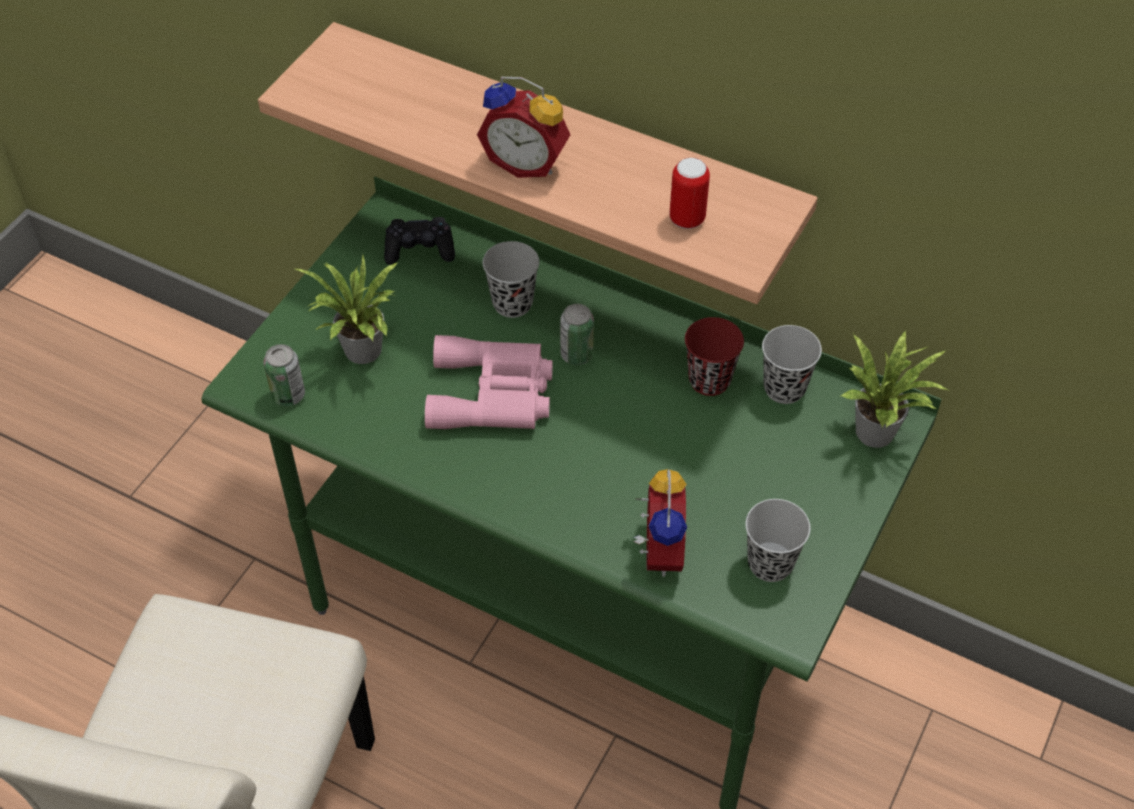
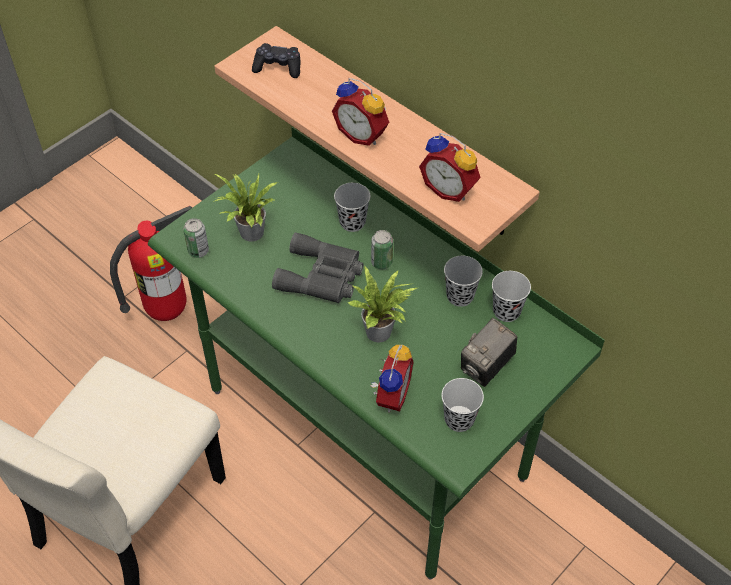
camera: 15 degrees right, 0 degrees up
black game controller [384,217,455,265] -> black game controller moved to [252,43,300,78]
pink binoculars [425,335,553,429] -> grey binoculars [272,232,363,303]
can [669,158,710,229] -> alarm clock [419,133,481,202]
red cup [685,317,744,396] -> black cup [444,256,483,307]
potted plant [839,331,948,448] -> potted plant moved to [348,266,417,342]
none -> fire extinguisher [110,206,193,321]
none -> camera [461,318,517,387]

